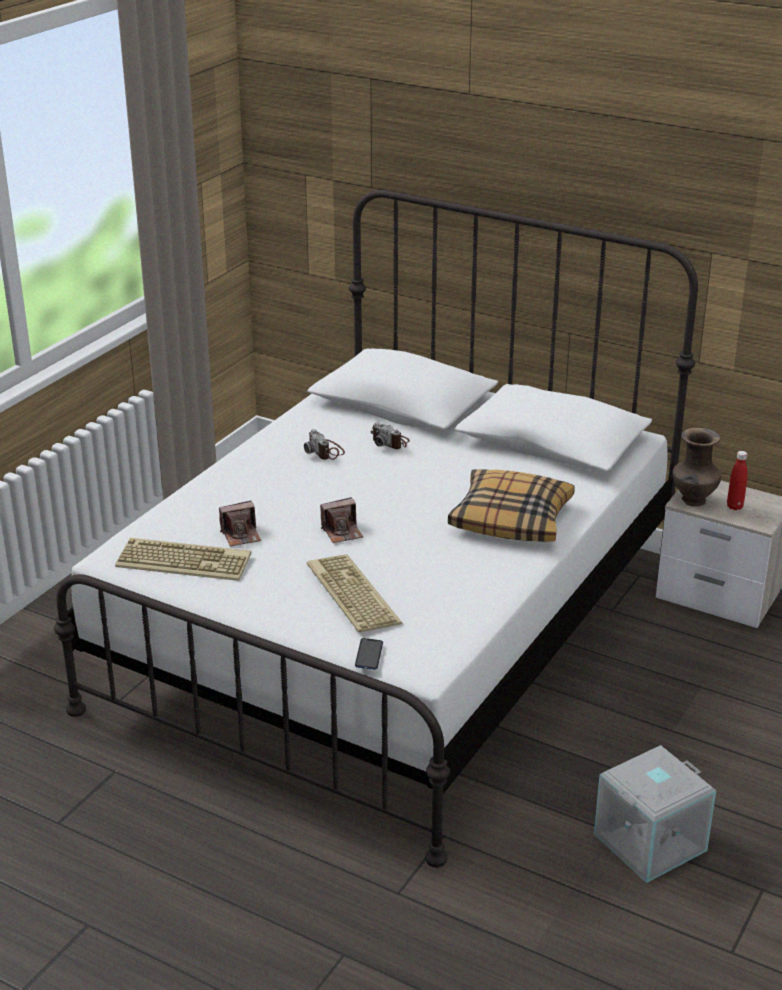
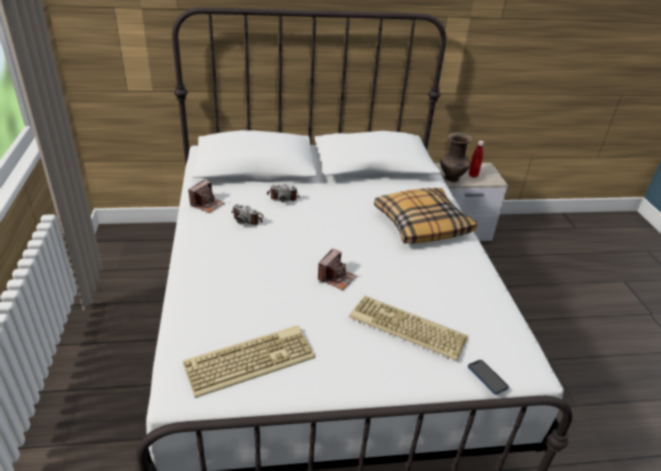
camera: 40 degrees left, 5 degrees up
camera [219,501,261,546] -> camera moved to [188,179,225,213]
grey storage box [594,745,716,883] -> none

